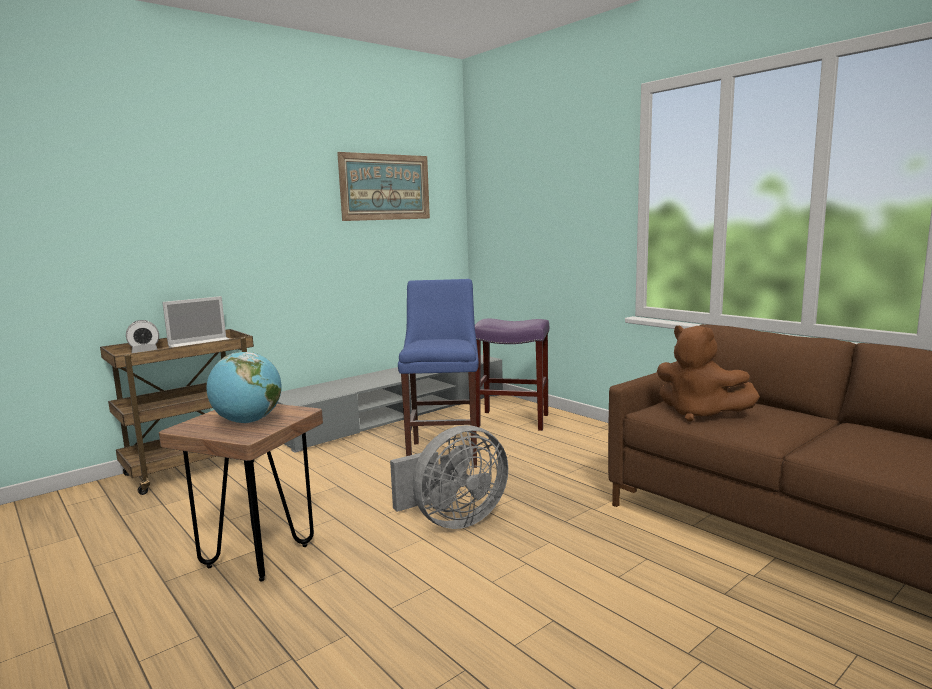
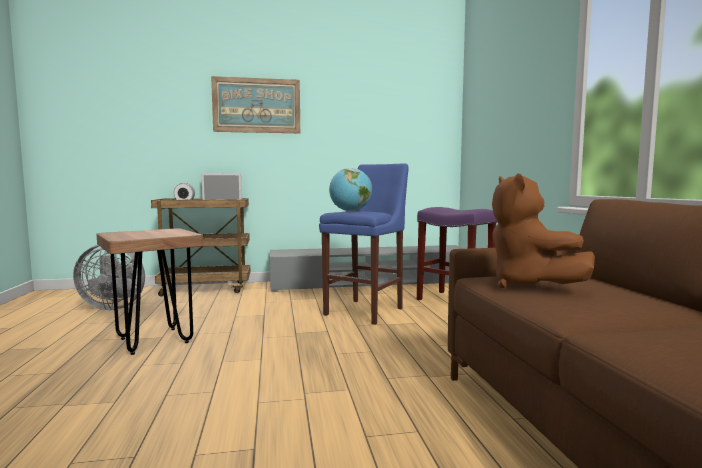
camera: 30 degrees right, 5 degrees down
globe [206,352,282,423] -> globe moved to [329,168,372,212]
picture [337,152,430,221] -> picture moved to [211,76,300,133]
grey fan [390,425,508,529] -> grey fan moved to [73,245,145,310]

